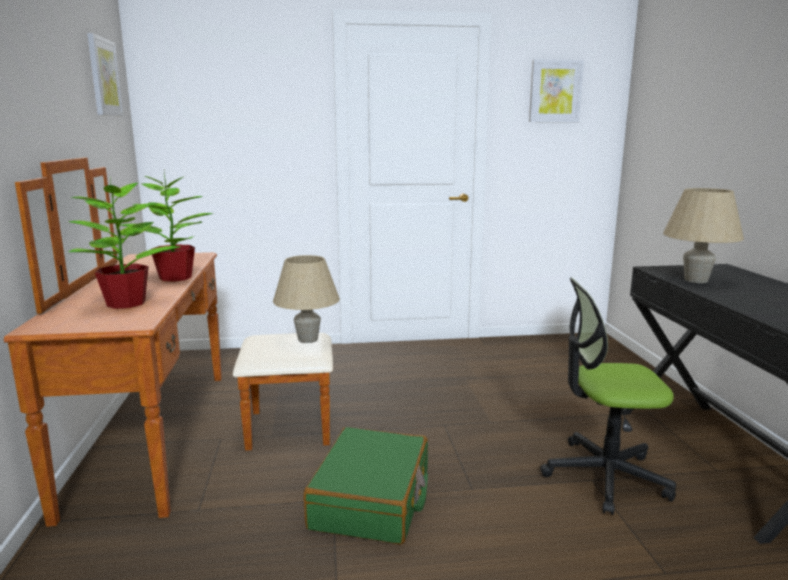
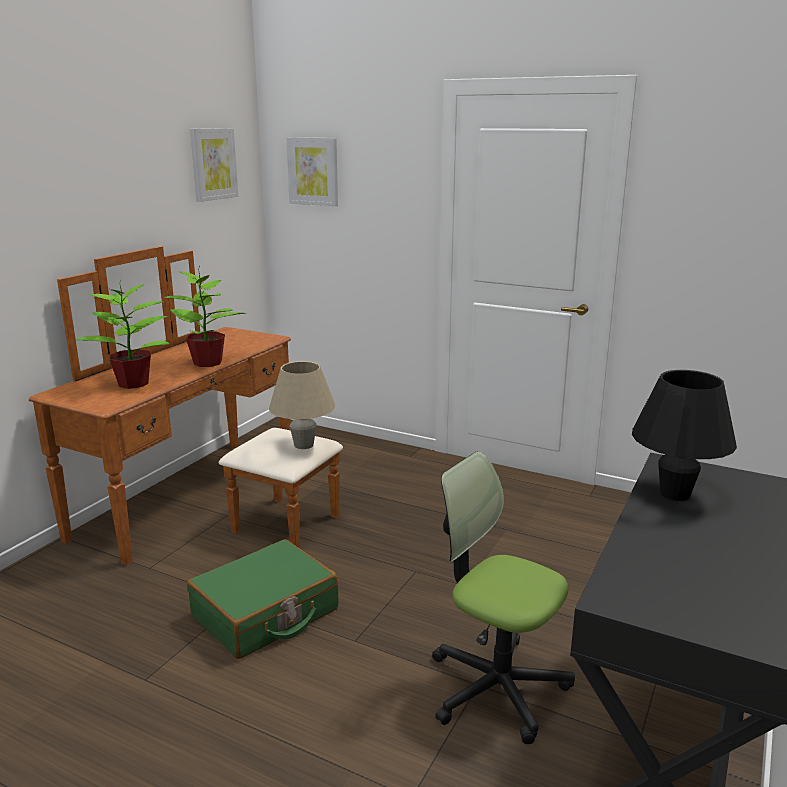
camera: 35 degrees right, 5 degrees up
picture [529,59,584,122] -> picture moved to [286,137,338,206]
beige table lamp [663,188,744,283] -> black table lamp [632,370,737,501]

